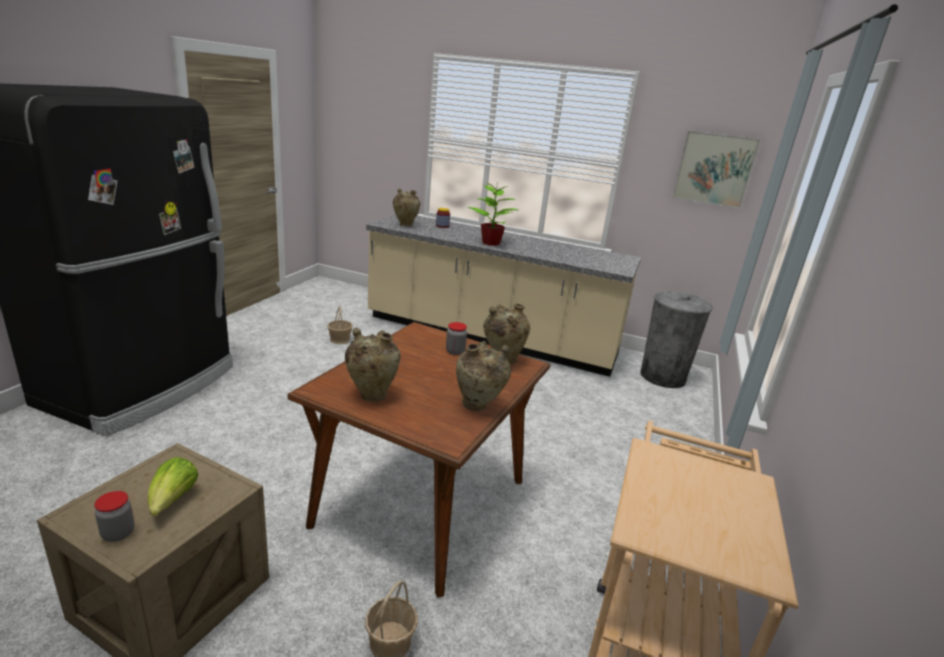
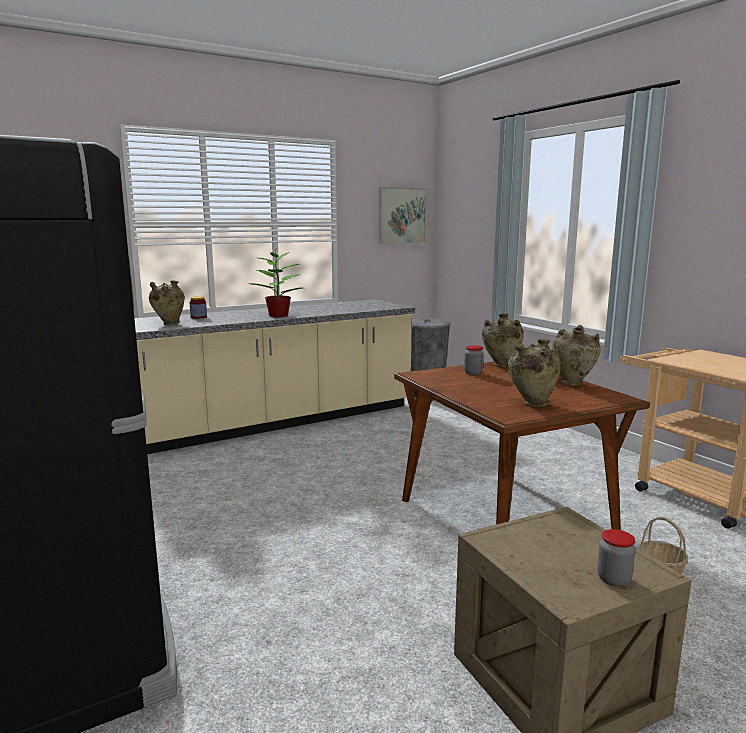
camera: 50 degrees left, 10 degrees down
lettuce [148,457,198,516] -> none
basket [327,306,353,344] -> none

